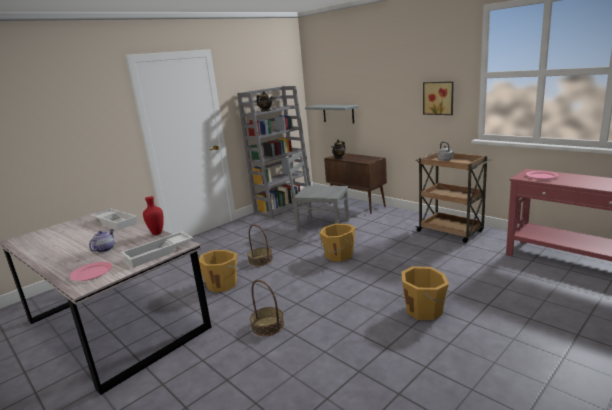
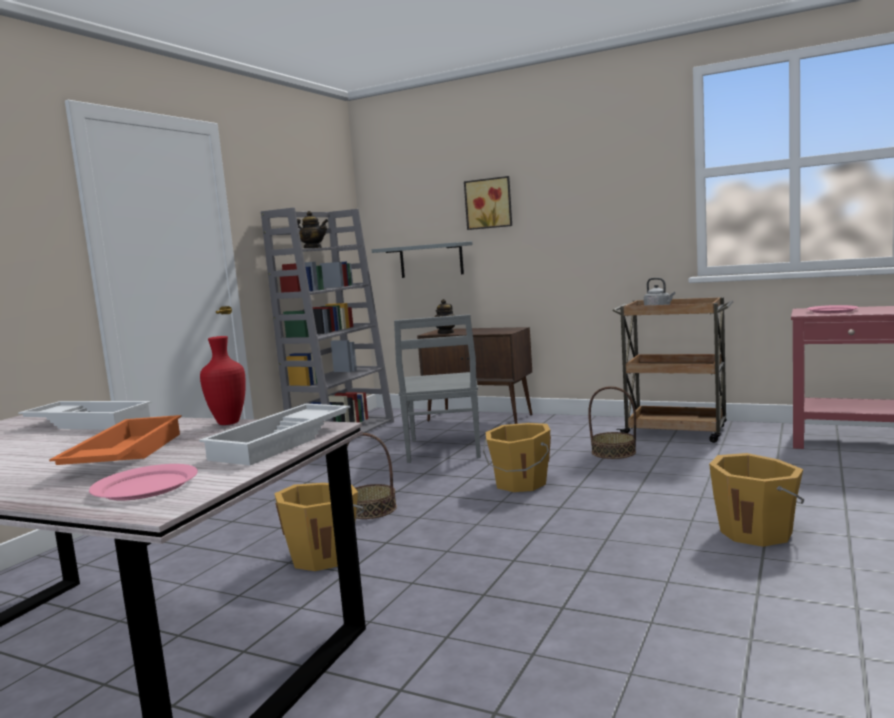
camera: 20 degrees left, 10 degrees down
teapot [89,229,114,252] -> orange tray [49,415,182,465]
basket [250,280,284,336] -> basket moved to [588,386,636,459]
grey chair [286,151,349,232] -> grey chair turned 90 degrees counterclockwise [394,314,481,463]
picture [423,81,454,115] -> picture moved to [464,176,512,230]

